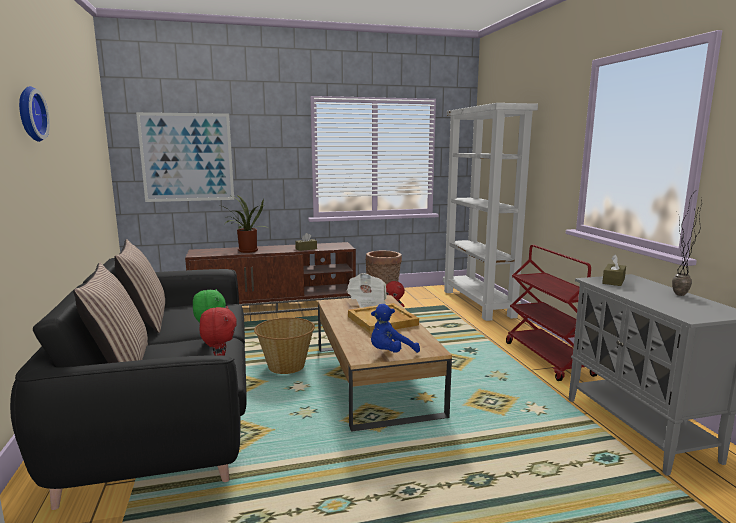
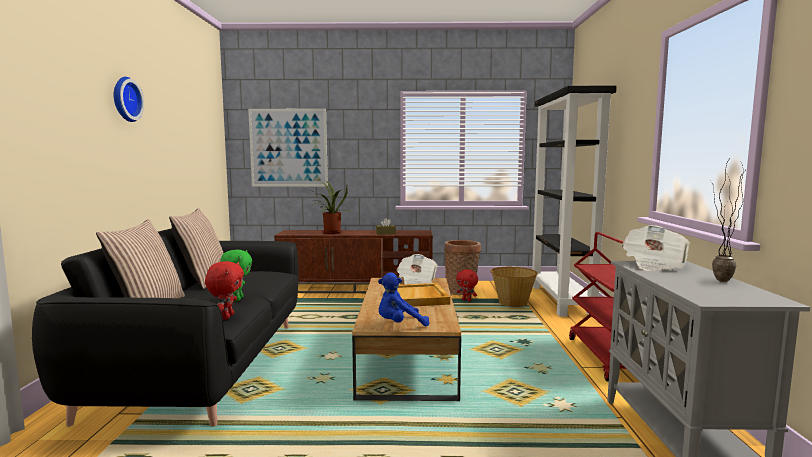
camera: 15 degrees right, 5 degrees down
basket [254,317,315,374] -> basket moved to [490,267,538,307]
white bookcase [443,103,538,321] -> black bookcase [532,86,617,317]
brown tissue box [602,254,626,286] -> newspaper [622,225,690,271]

